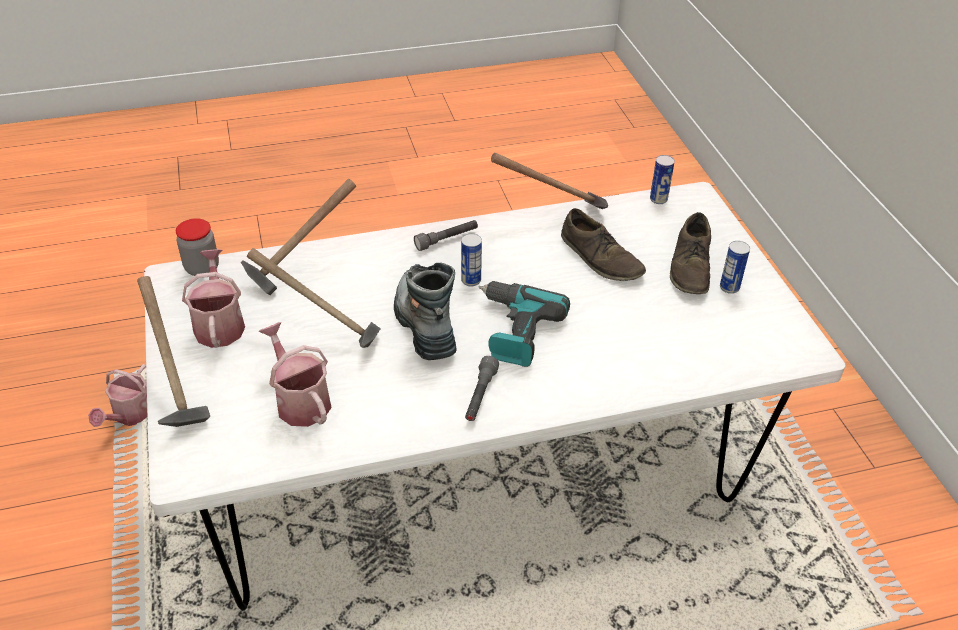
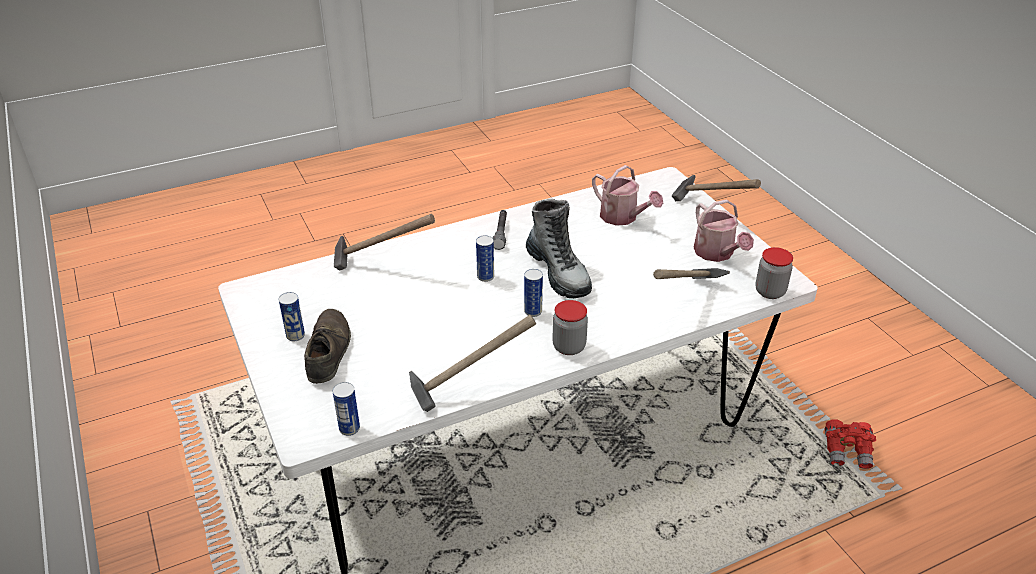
camera: 170 degrees right, 5 degrees down
watering can [88,364,147,427] -> red binoculars [825,420,876,469]
hammer [247,248,381,348] -> hammer moved to [334,214,435,271]
grey flashlight [414,220,478,251] -> jar [552,300,588,355]
power drill [478,281,570,367] -> can [476,235,494,282]
brown shoe [561,208,646,281] -> none

